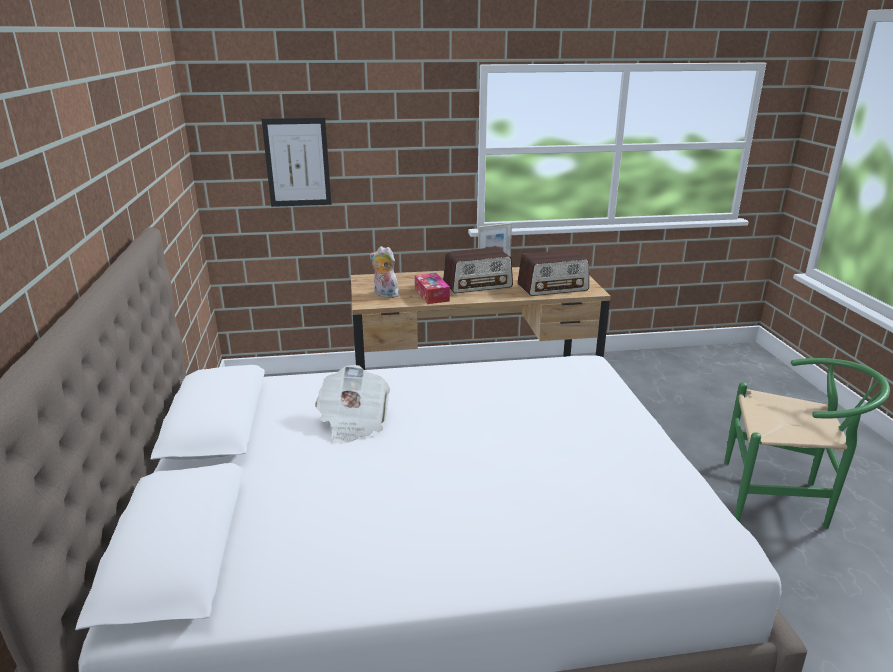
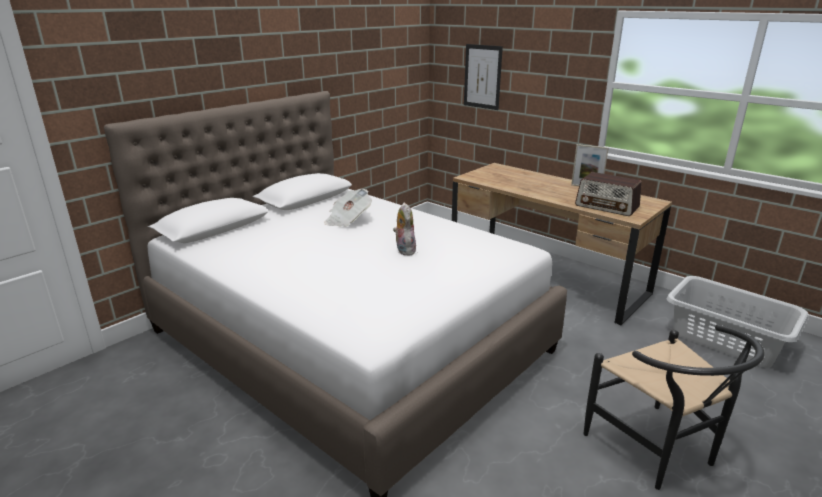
camera: 50 degrees right, 0 degrees up
plush toy [370,246,399,299] -> plush toy moved to [393,202,416,256]
tissue box [415,273,450,304] -> none
radio [443,247,513,293] -> none
green chair [725,358,890,529] -> black chair [584,324,765,490]
none -> grey laundry basket [667,276,808,368]

